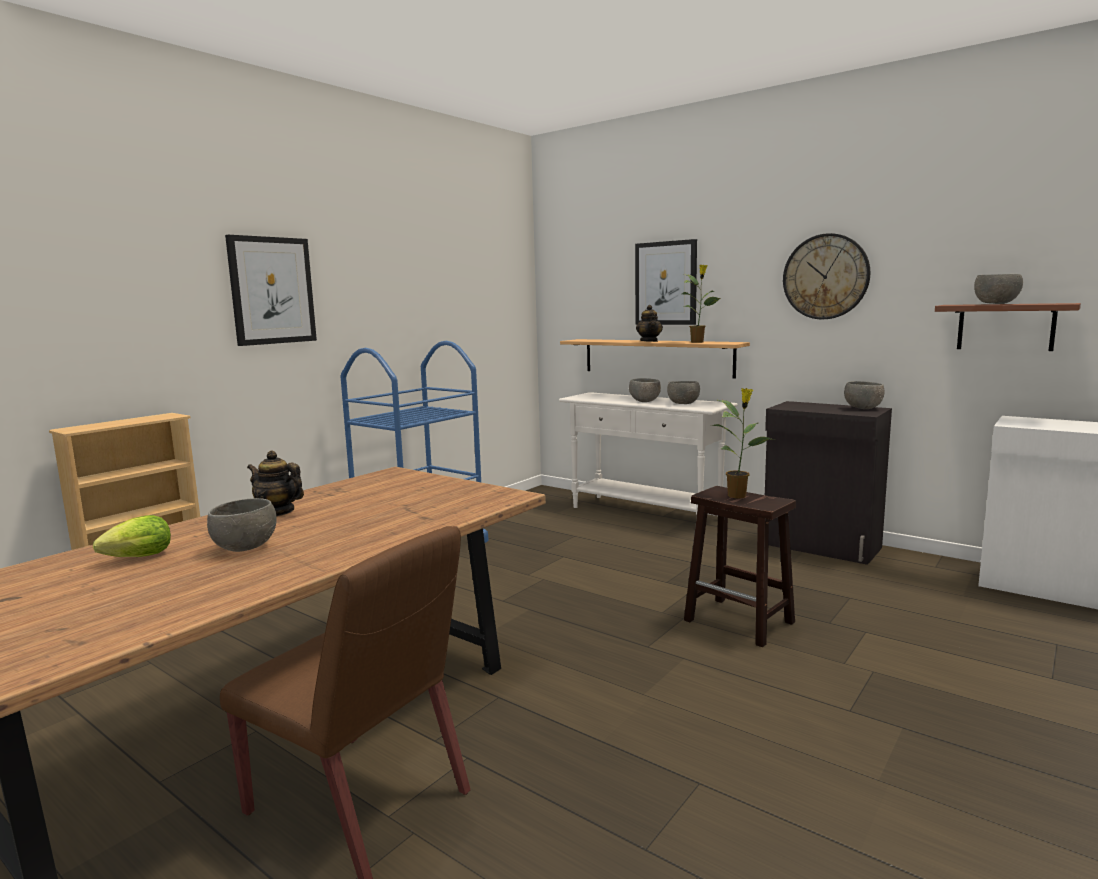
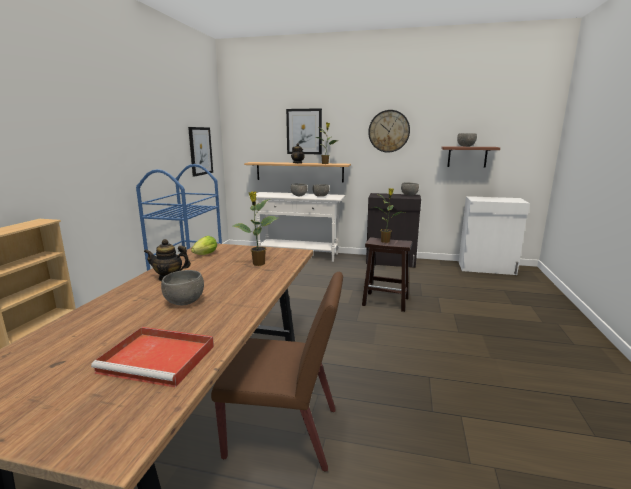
camera: 25 degrees left, 5 degrees up
lettuce [93,515,171,557] -> lettuce moved to [191,236,217,255]
picture [225,235,317,346] -> picture moved to [188,127,213,176]
none -> red tray [91,327,214,388]
none -> potted plant [233,192,278,266]

